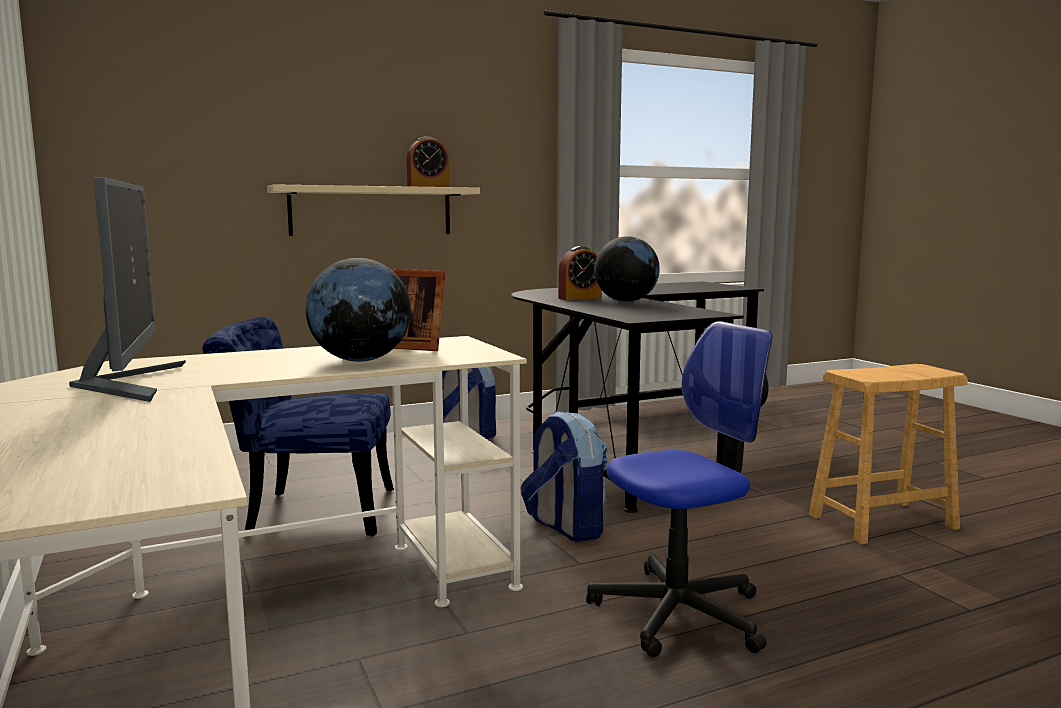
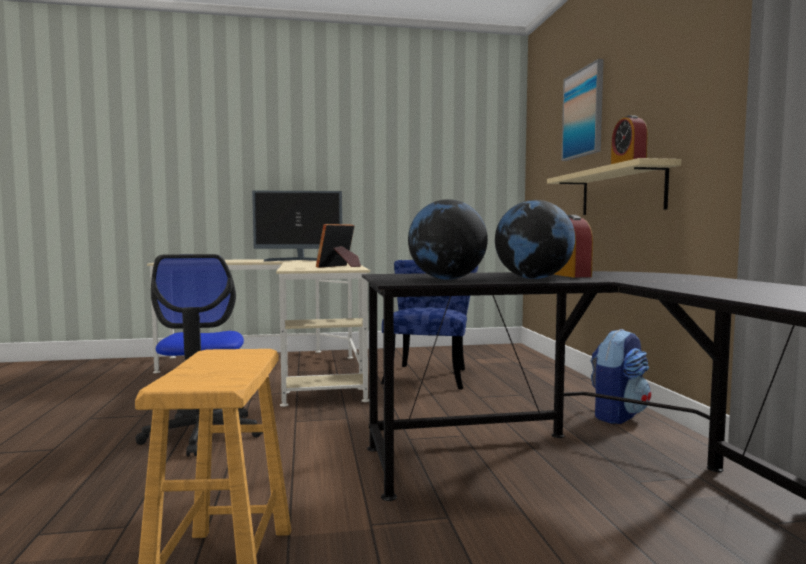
camera: 105 degrees right, 5 degrees down
globe [306,258,411,362] -> globe moved to [408,199,488,280]
backpack [521,411,608,542] -> none
none -> picture [561,59,604,161]

